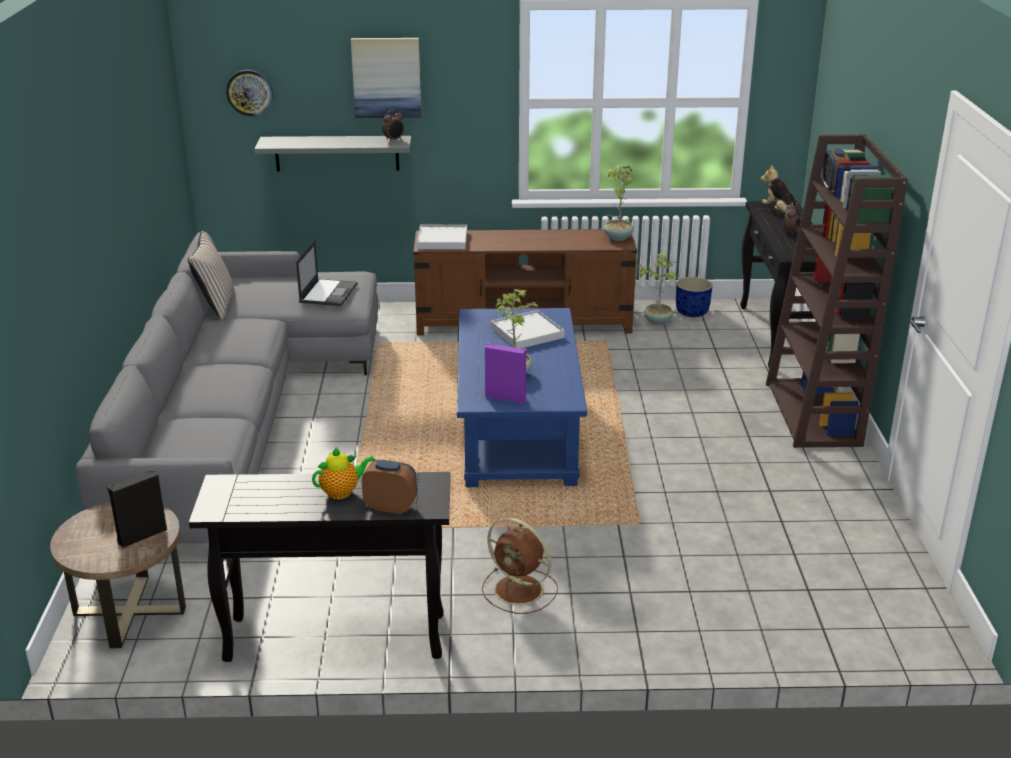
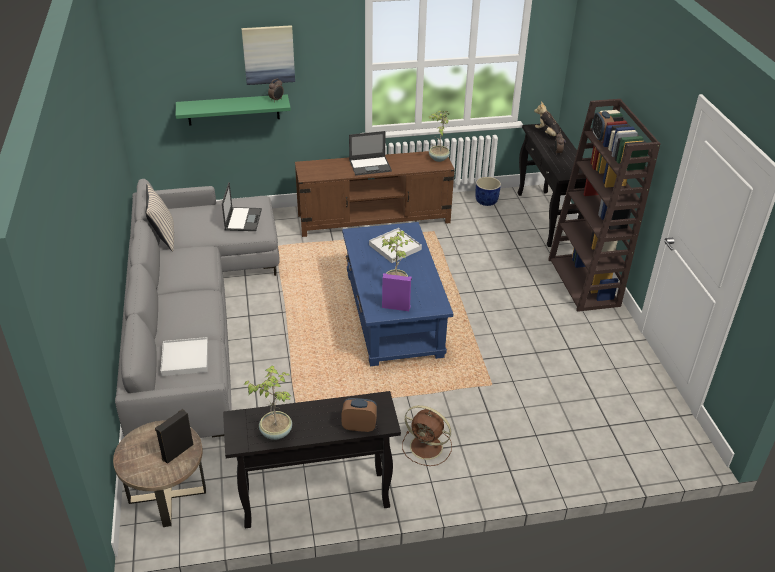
camera: 10 degrees left, 10 degrees up
wall clock [226,70,273,116] -> none
grey shelf [254,136,412,171] -> green shelf [176,94,291,126]
teapot [312,447,375,499] -> none
white tray [417,225,467,249] -> white tray moved to [161,337,208,376]
potted plant [637,253,678,325] -> potted plant moved to [244,366,292,440]
none -> laptop [349,131,392,176]

